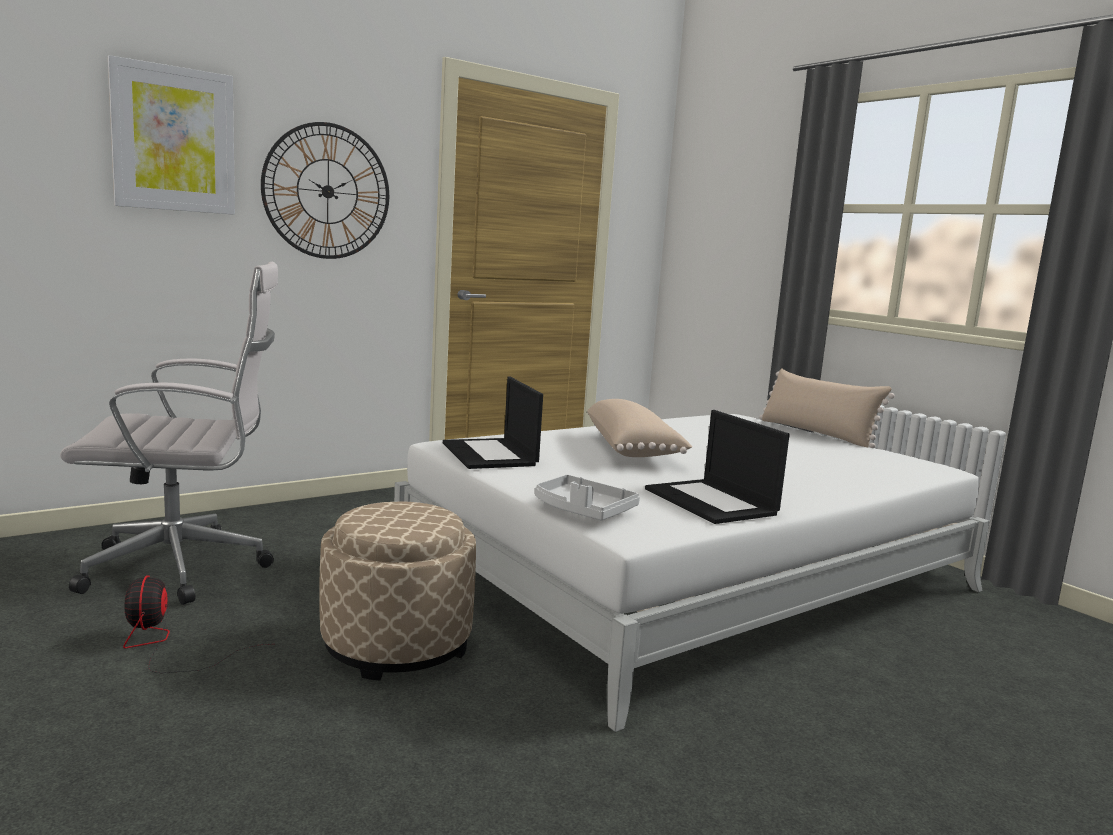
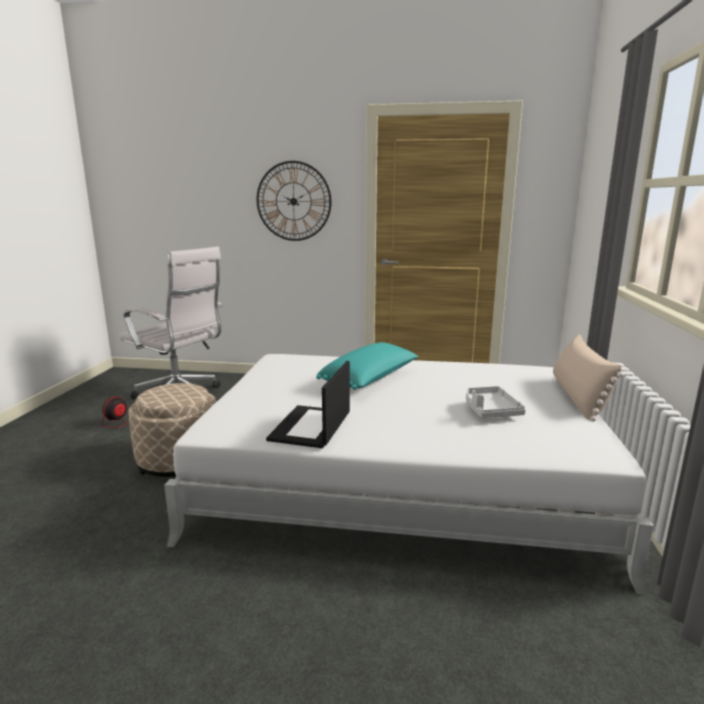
camera: 45 degrees right, 5 degrees up
picture [108,55,235,215] -> none
laptop [443,377,543,469] -> none
grey tray [535,475,640,520] -> grey tray moved to [466,386,526,418]
beige pillow [587,399,692,457] -> turquoise pillow [316,342,418,390]

